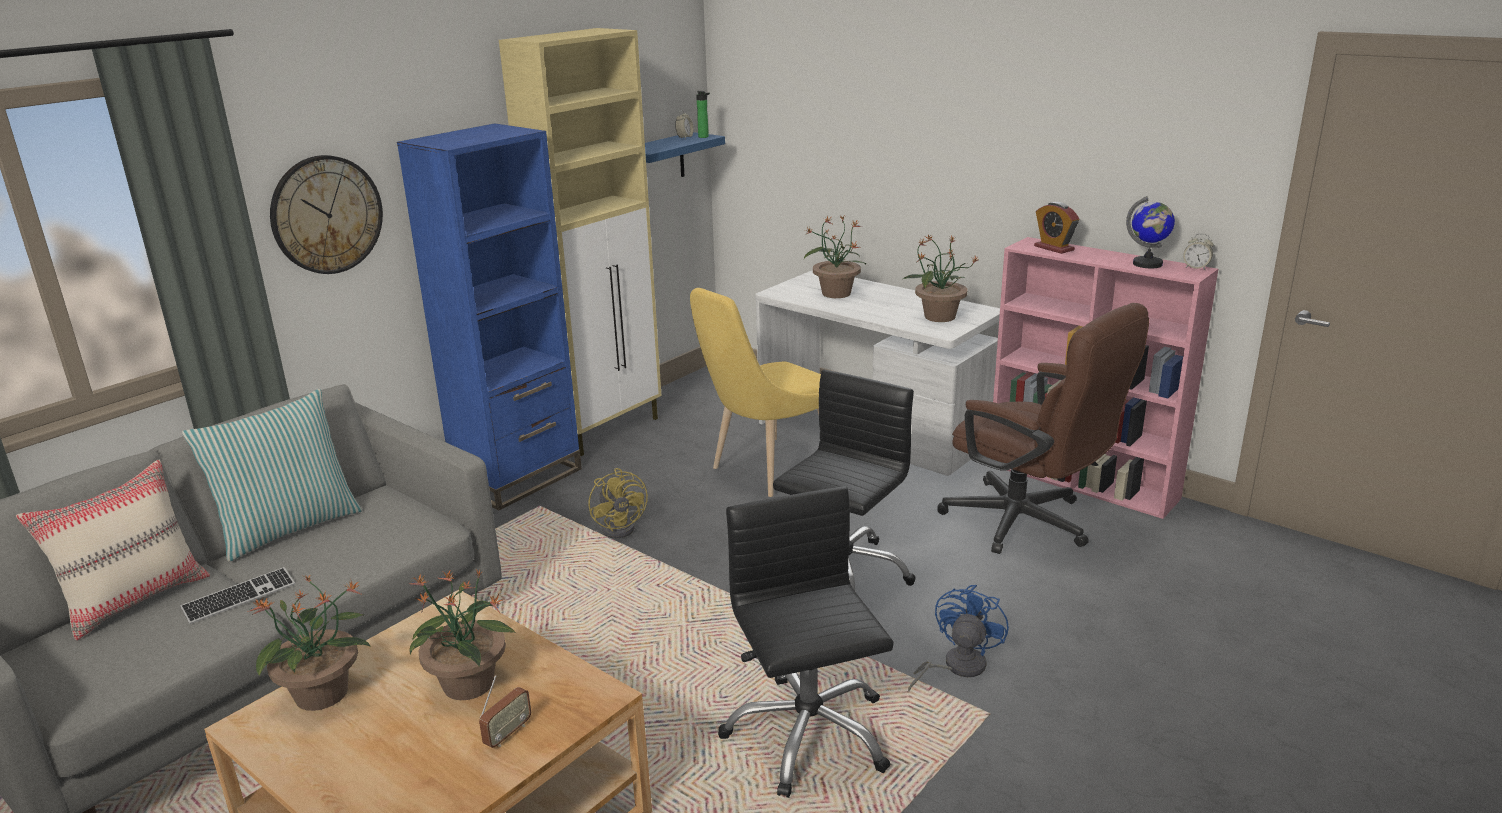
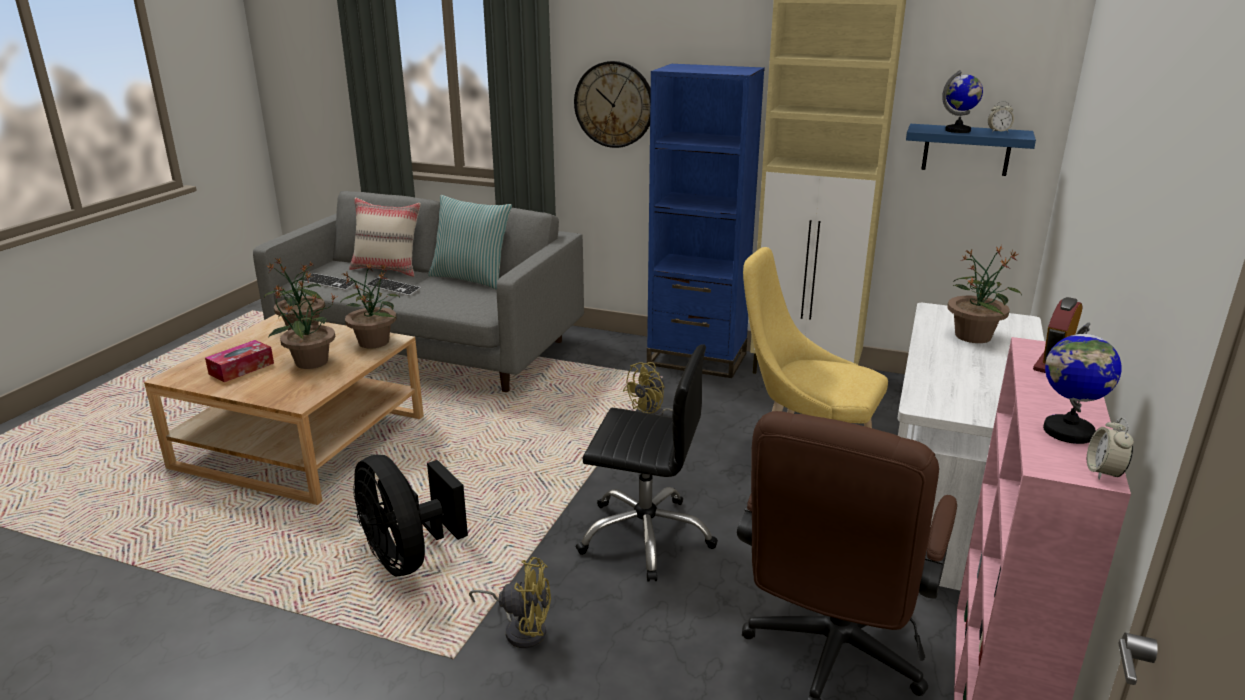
camera: 70 degrees right, 0 degrees up
radio [479,675,531,748] -> none
bottle [696,91,710,138] -> none
black office chair [718,486,894,798] -> black fan [353,455,468,576]
potted plant [903,234,978,322] -> potted plant moved to [340,263,400,349]
blue fan [908,585,1009,691] -> yellow fan [469,557,551,648]
none -> tissue box [205,340,274,382]
none -> keyboard [303,273,357,291]
none -> globe [942,70,983,133]

